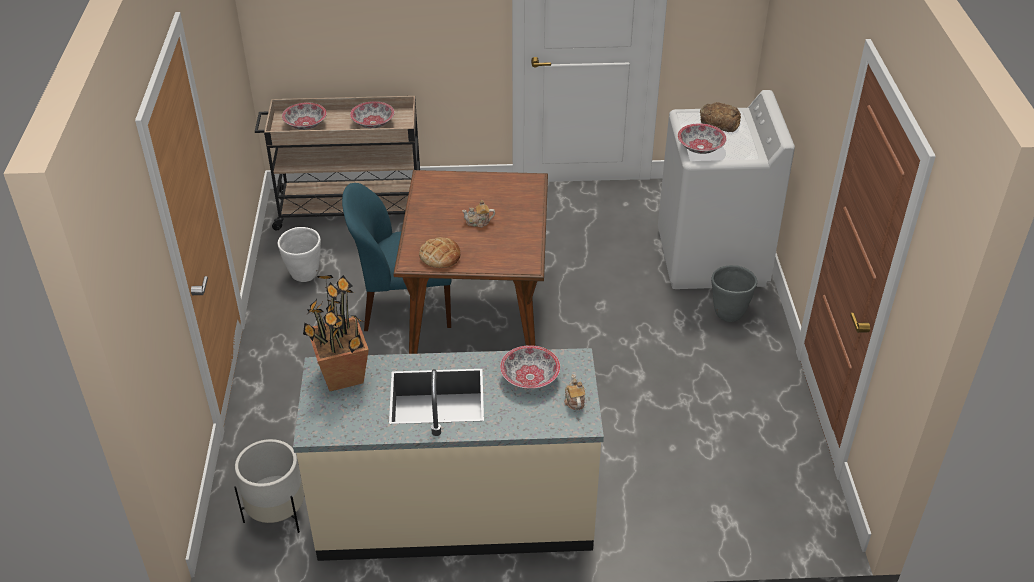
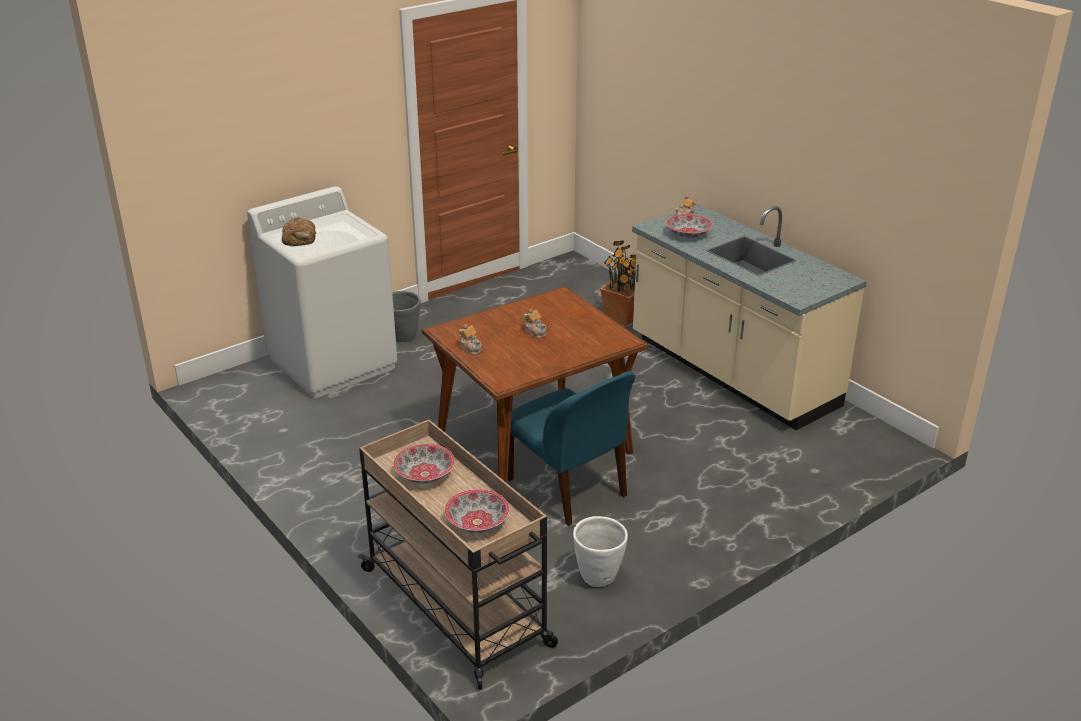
camera: 125 degrees left, 10 degrees down
white planter [234,439,304,533] -> none
potted plant [303,275,369,391] -> potted plant moved to [600,240,636,326]
bread [419,237,460,268] -> none
bowl [677,123,727,154] -> none
none -> teapot [459,324,482,355]

